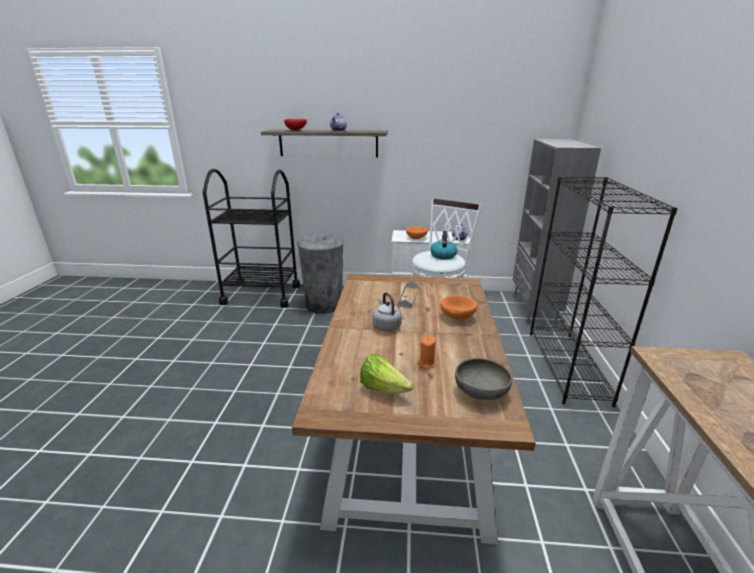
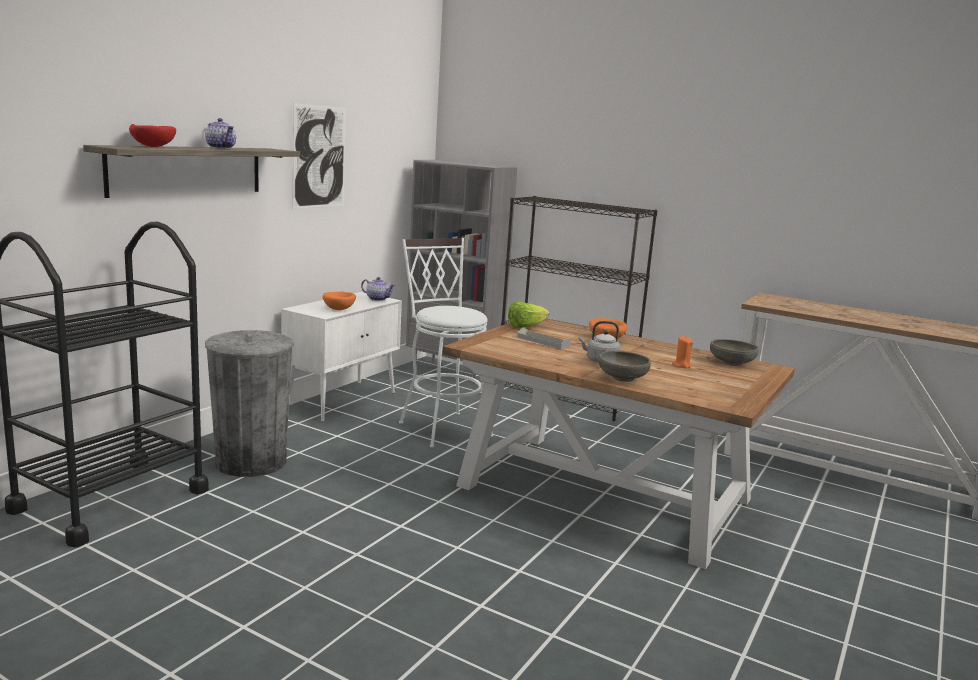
camera: 65 degrees left, 10 degrees down
lettuce [360,354,414,394] -> lettuce moved to [508,301,550,328]
kettle [430,231,458,260] -> none
none -> picture [293,103,346,209]
none -> grey bowl [598,351,651,382]

